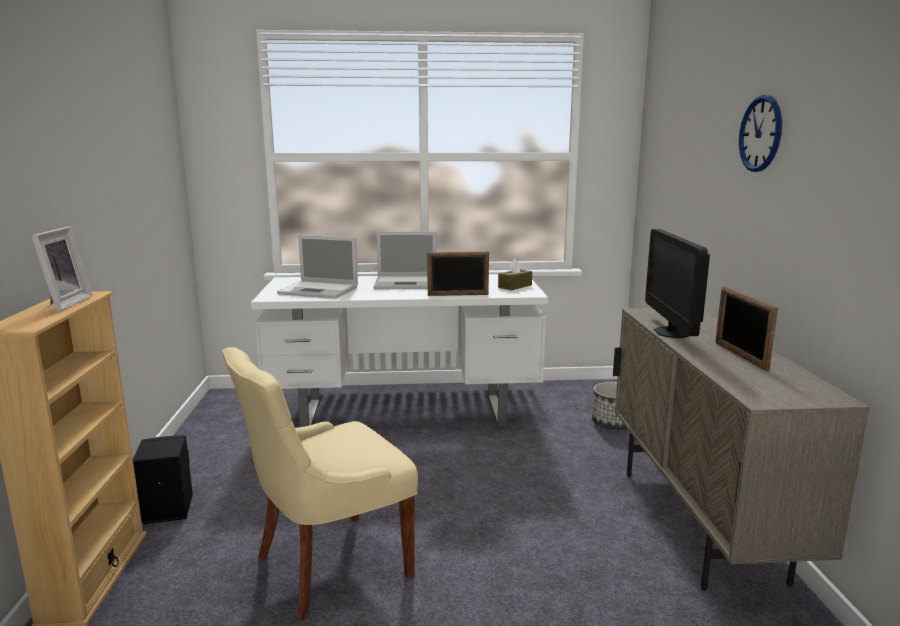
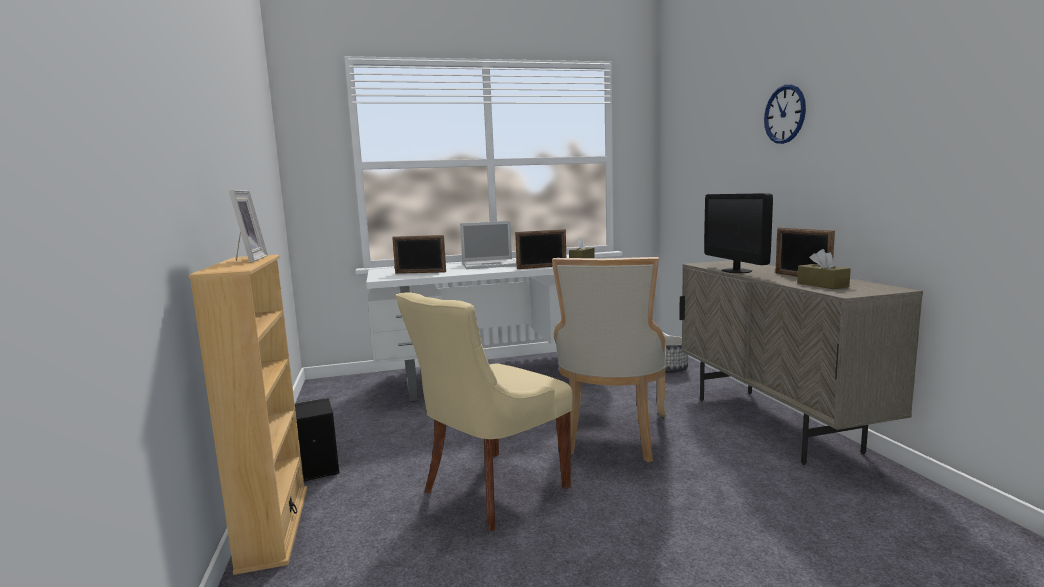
camera: 10 degrees left, 5 degrees down
laptop [277,235,358,298] -> picture frame [392,235,446,274]
none -> beige chair [552,257,666,462]
none -> brown tissue box [797,249,851,289]

